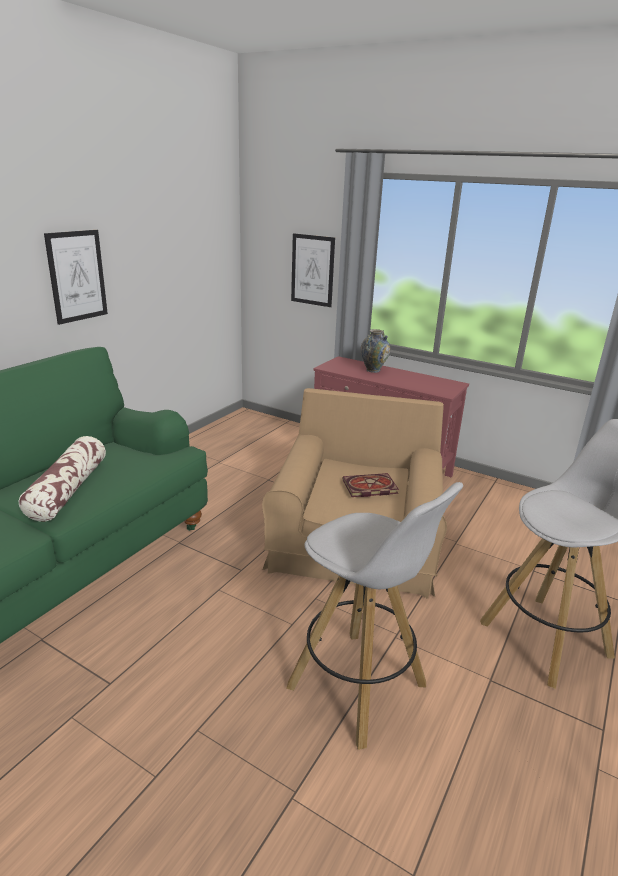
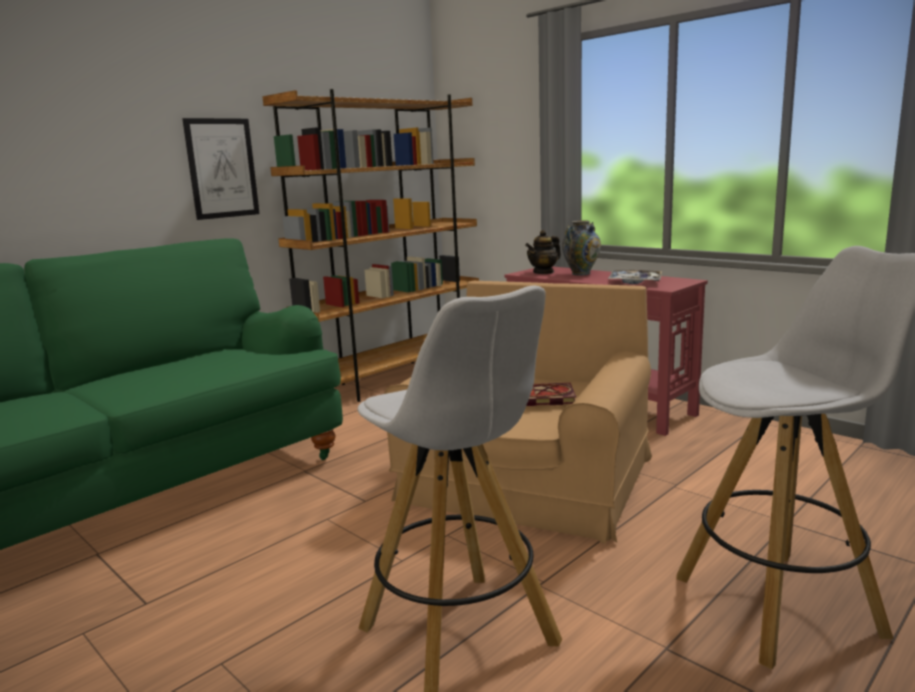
camera: 15 degrees right, 10 degrees down
pillow [19,436,106,522] -> none
picture [291,233,335,307] -> none
none -> brown bookcase [262,89,479,402]
none -> teapot [525,230,561,274]
none -> tray [608,270,662,284]

